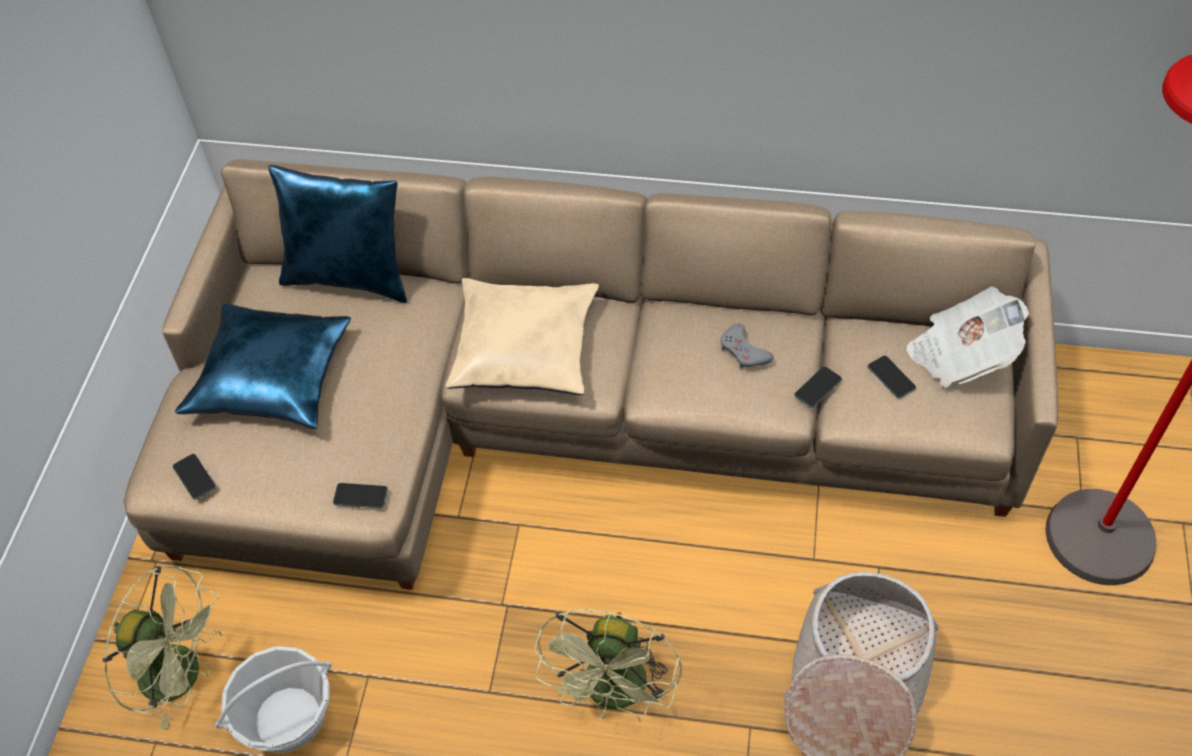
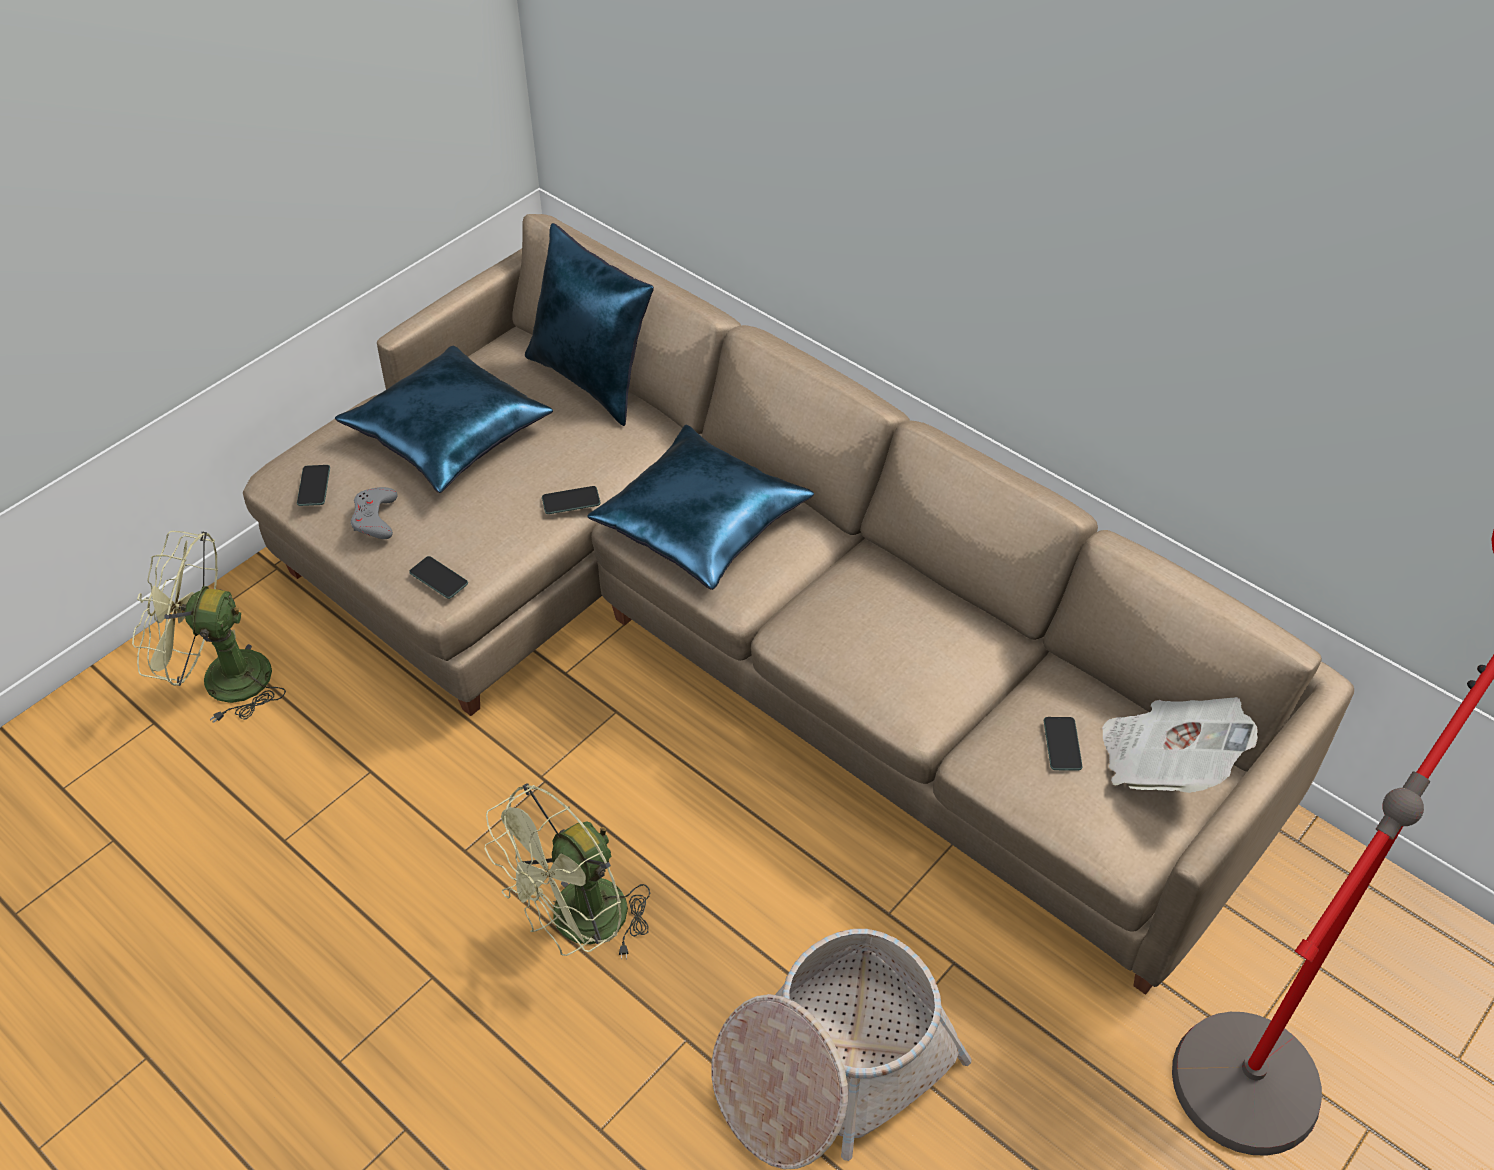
camera: 30 degrees right, 5 degrees down
green fan [103,565,222,729] -> green fan turned 135 degrees clockwise [132,531,286,723]
basket [215,646,332,753] -> none
beige pillow [446,278,599,395] -> blue pillow [588,425,814,590]
grey game controller [720,324,774,368] -> grey game controller moved to [351,487,398,539]
phone [794,366,842,408] -> phone moved to [542,486,601,514]

